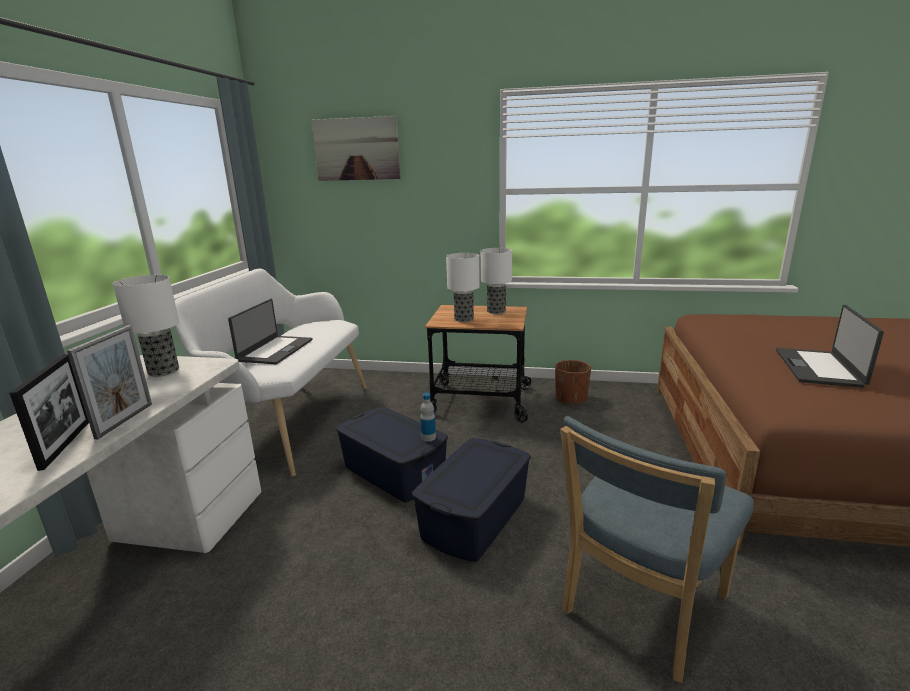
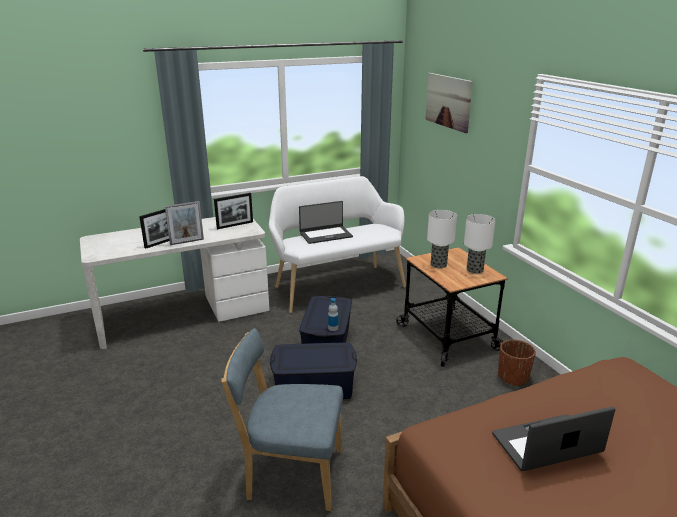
camera: 55 degrees right, 5 degrees up
table lamp [113,275,179,377] -> picture frame [214,193,253,229]

